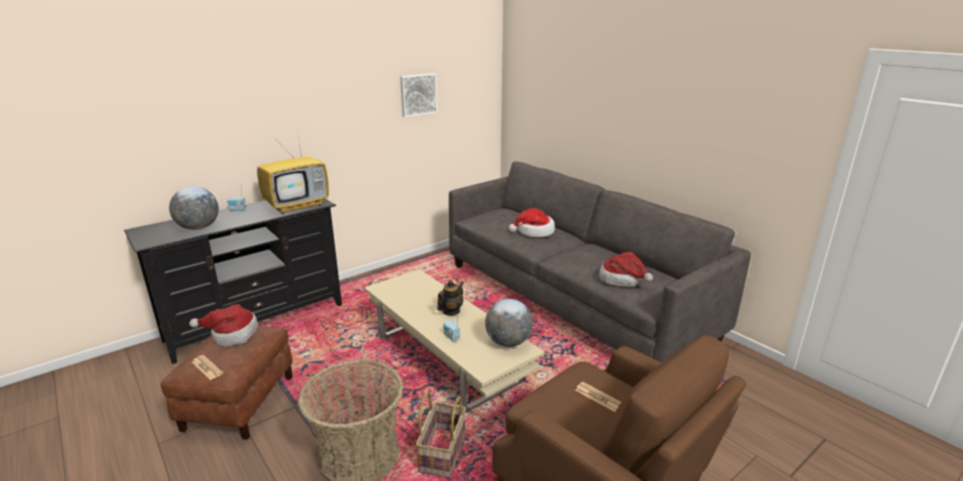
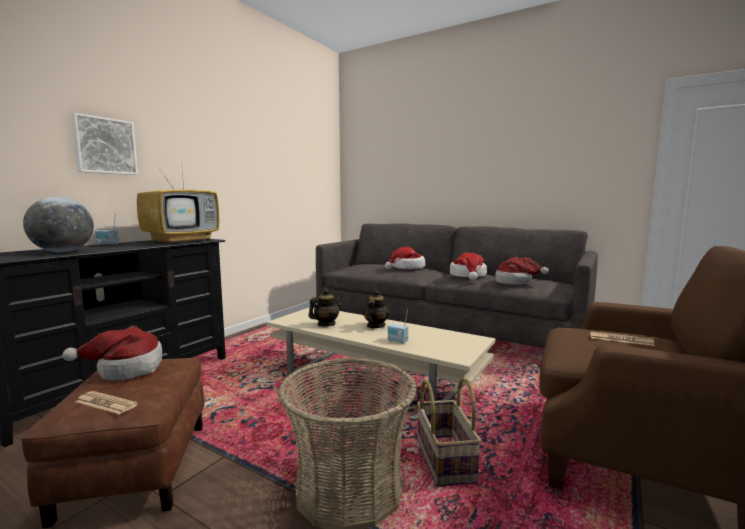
camera: 20 degrees left, 15 degrees down
picture [400,73,437,117] -> picture moved to [71,113,138,175]
globe [485,299,533,347] -> none
none -> teapot [308,289,342,326]
none -> hat [450,253,487,280]

